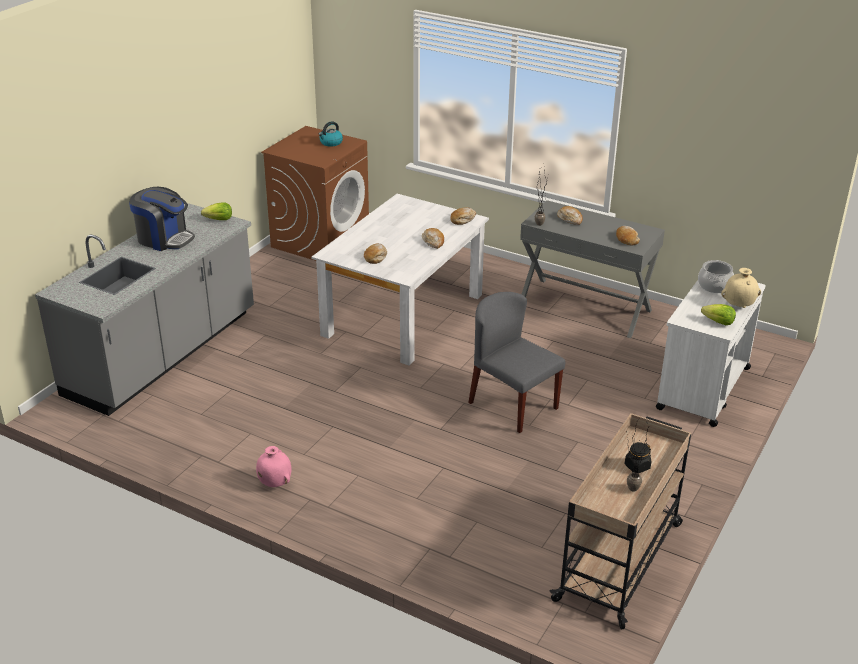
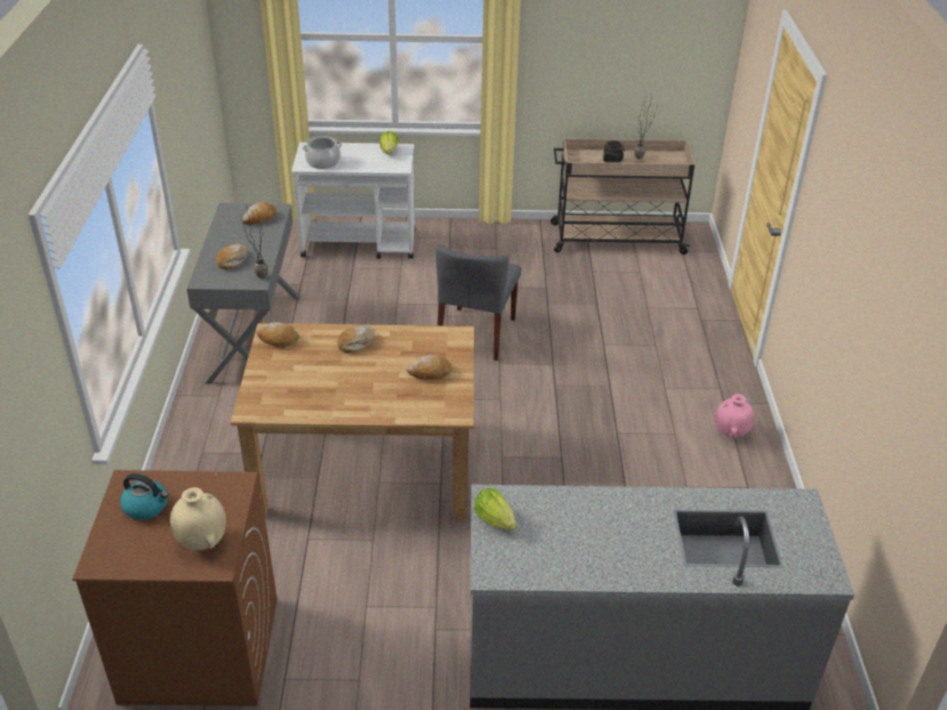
camera: 120 degrees left, 5 degrees up
coffee machine [129,187,195,251] -> none
white dining table [311,194,489,365] -> brown dining table [230,323,474,520]
beige vase [721,268,761,308] -> beige vase moved to [170,487,226,550]

